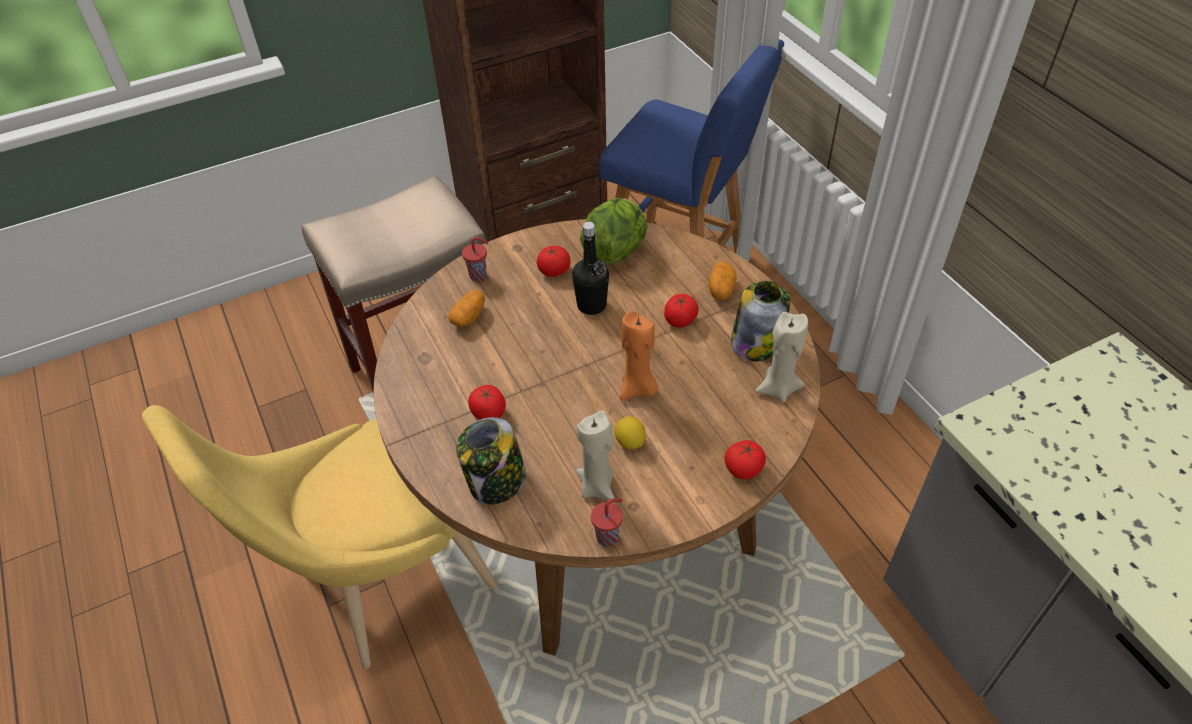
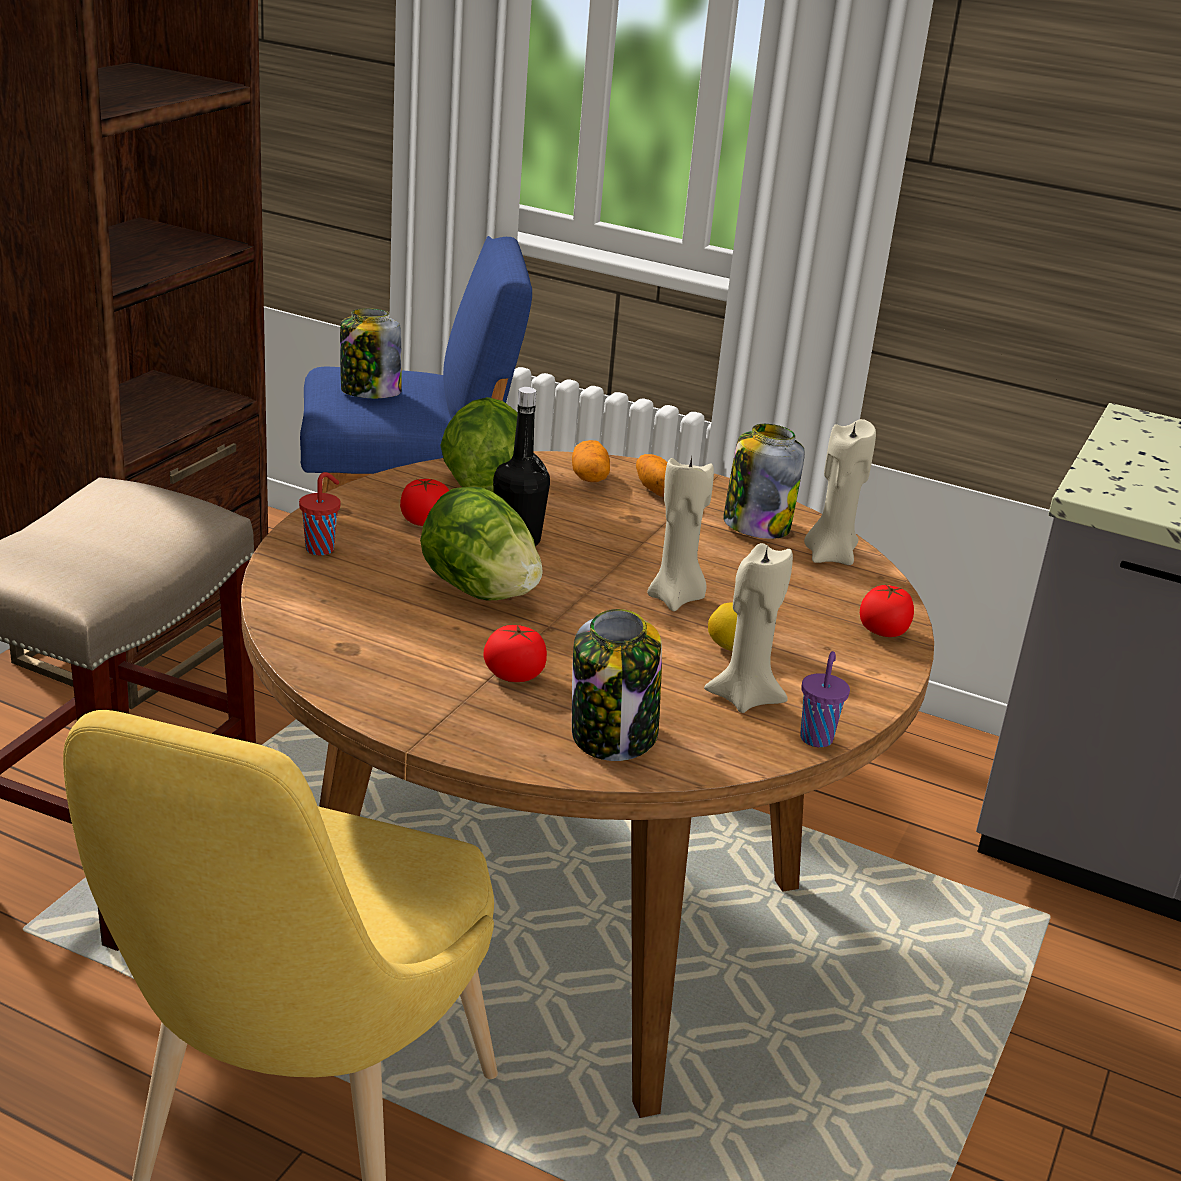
camera: 40 degrees left, 20 degrees down
potato [448,290,485,327] -> potato moved to [572,440,610,482]
red cup [591,498,623,547] -> purple cup [800,651,850,747]
orange candle [620,311,659,401] -> beige candle [647,457,714,611]
tomato [664,294,699,328] -> none
none -> jar [340,308,402,398]
none -> lettuce [420,487,543,600]

